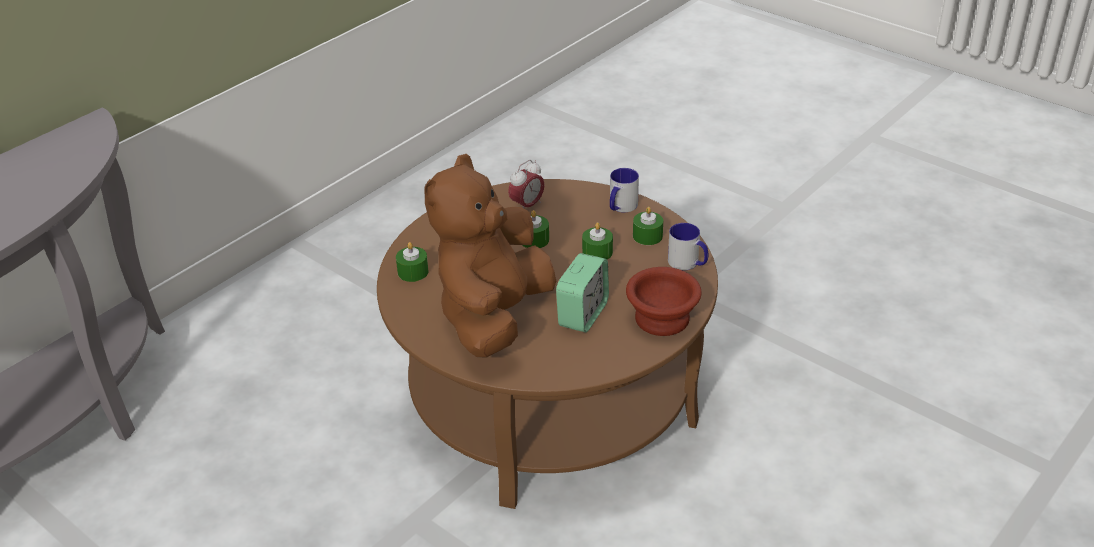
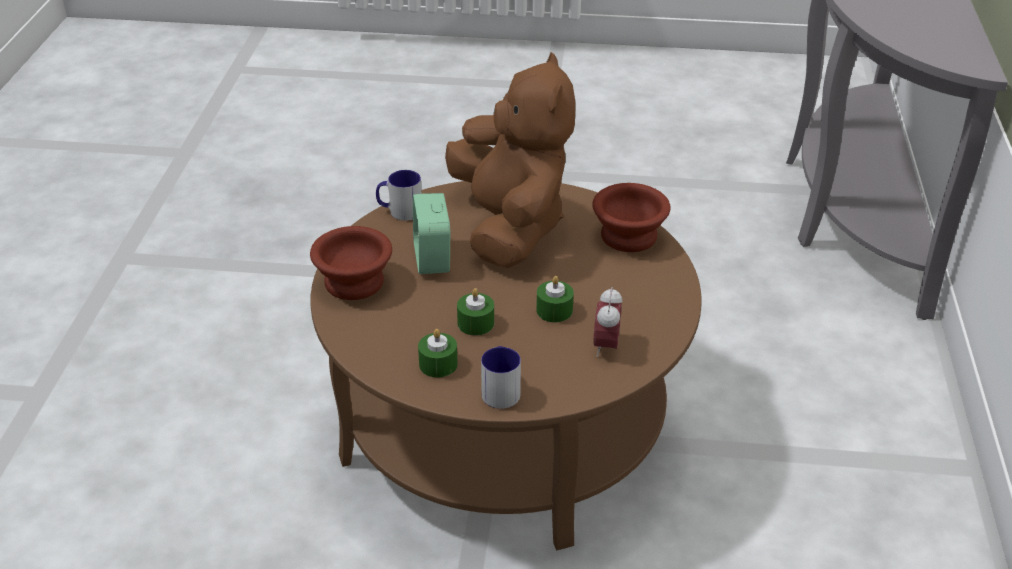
camera: 145 degrees right, 0 degrees up
green candle [396,242,429,282] -> brown bowl [592,183,670,252]
mug [668,223,708,270] -> mug moved to [376,170,422,221]

